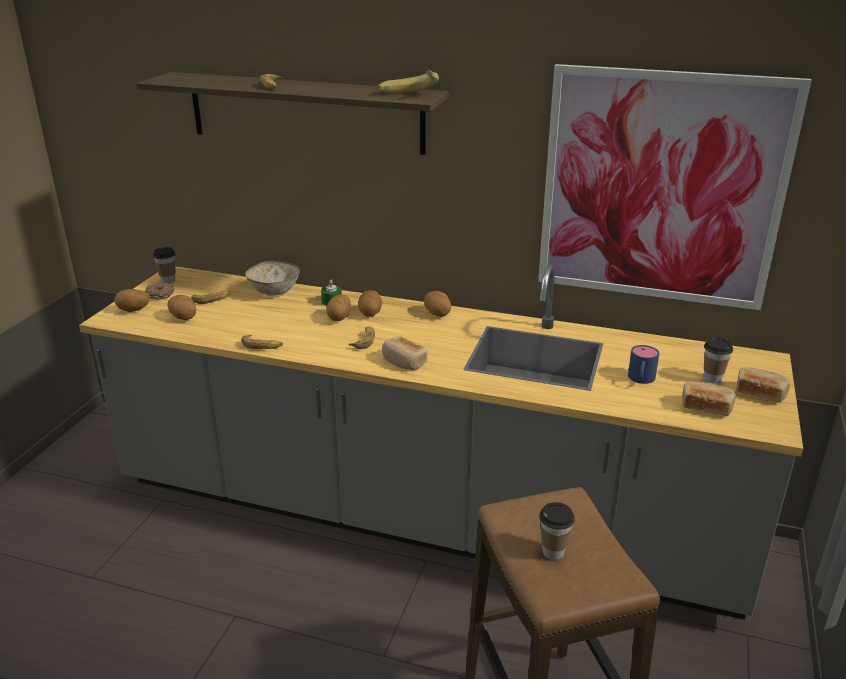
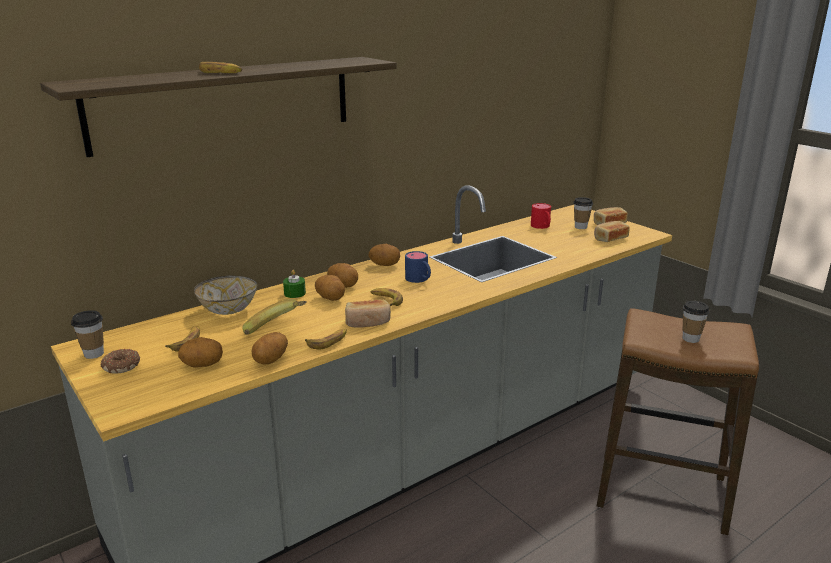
camera: 55 degrees left, 5 degrees down
potato [114,289,150,312] -> potato moved to [252,332,288,364]
banana [377,70,439,93] -> banana moved to [242,299,307,335]
bread [382,336,428,370] -> bread moved to [345,299,391,328]
picture [538,64,811,310] -> none
blue mug [628,345,659,384] -> blue mug moved to [405,251,431,283]
none -> red mug [531,203,551,229]

